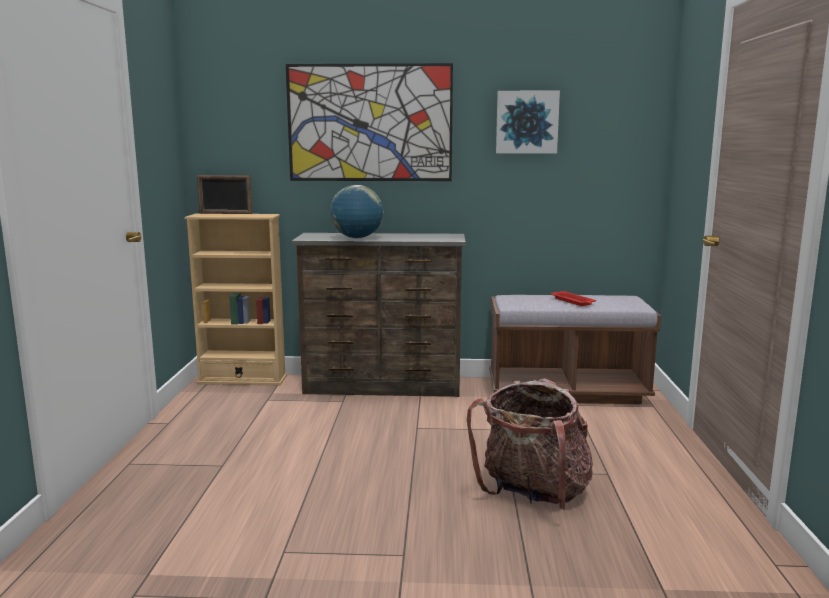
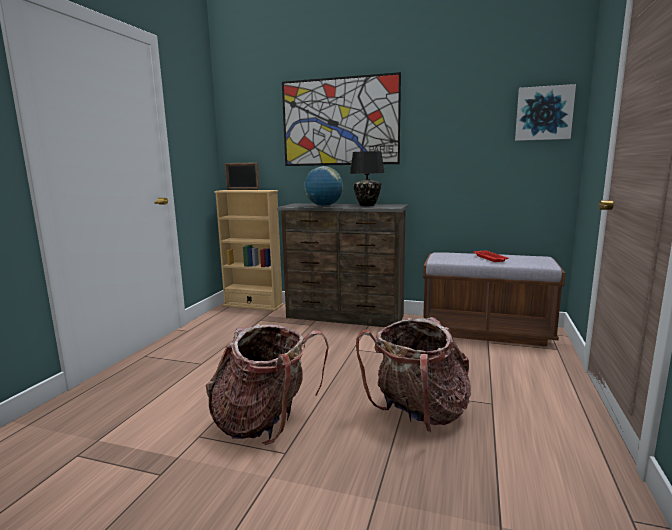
camera: 15 degrees right, 0 degrees up
picture [496,91,560,154] -> picture moved to [515,84,576,141]
none -> backpack [206,324,329,445]
none -> black table lamp [350,151,385,206]

